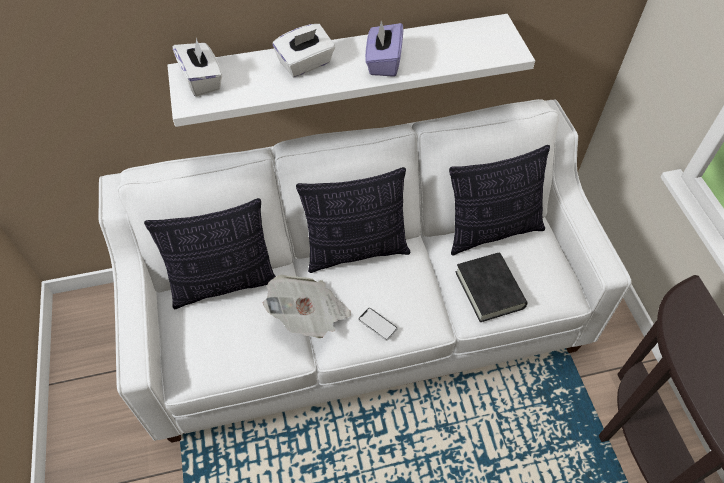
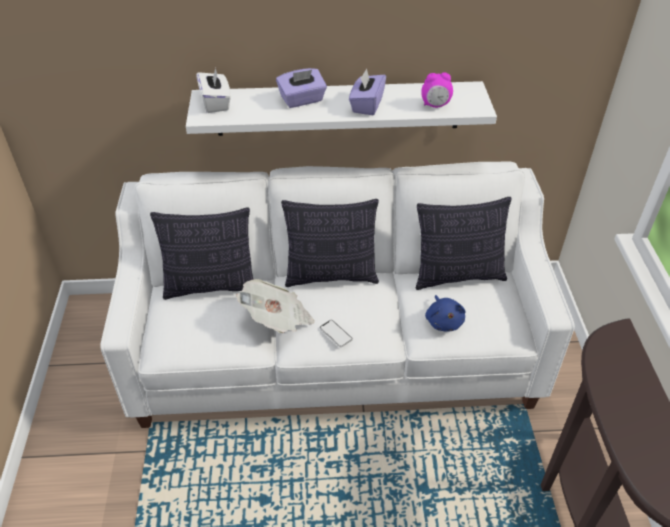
camera: 10 degrees right, 10 degrees down
white tissue box [273,24,335,77] -> purple tissue box [276,68,327,108]
black book [455,253,528,322] -> blue plush toy [425,295,466,331]
none -> alarm clock [422,72,453,108]

